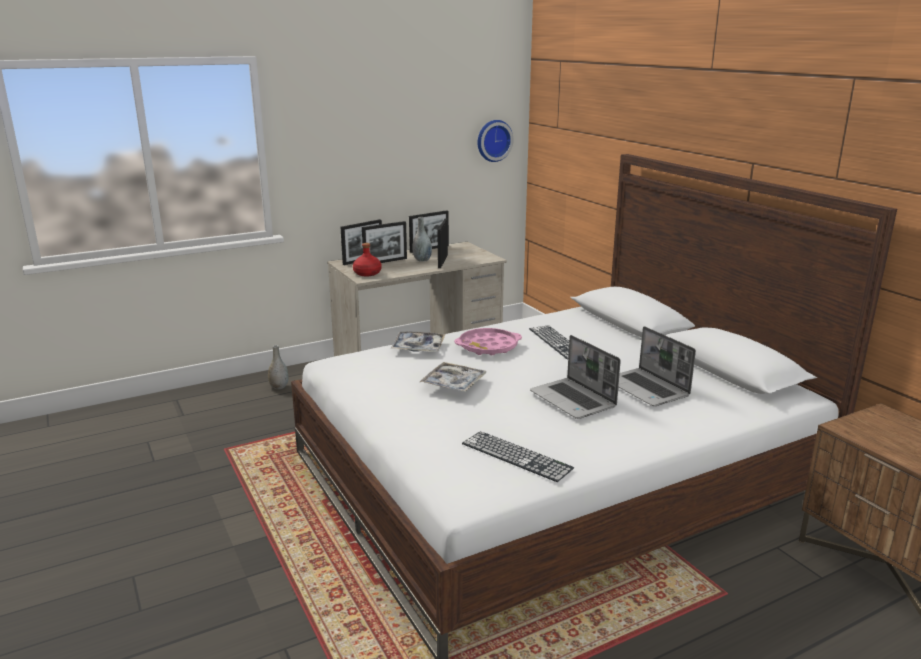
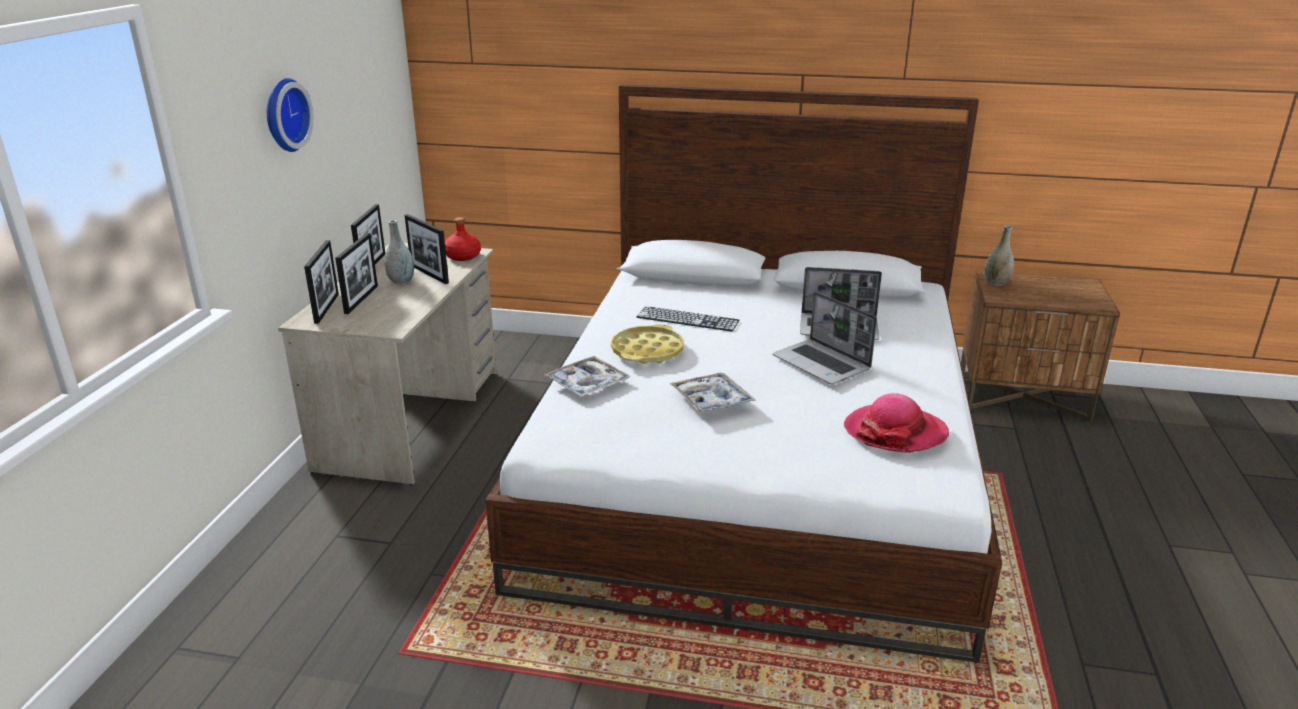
camera: 50 degrees left, 5 degrees up
grey vase [268,345,289,389] -> grey vase moved to [985,225,1014,286]
red bottle [353,243,382,276] -> red bottle moved to [445,217,481,261]
pink tray [454,328,522,355] -> yellow tray [611,324,684,364]
keyboard [462,431,574,482] -> hat [844,393,949,453]
wall clock [478,120,514,162] -> wall clock moved to [267,78,314,152]
laptop [530,335,621,419] -> laptop turned 45 degrees clockwise [772,291,877,384]

